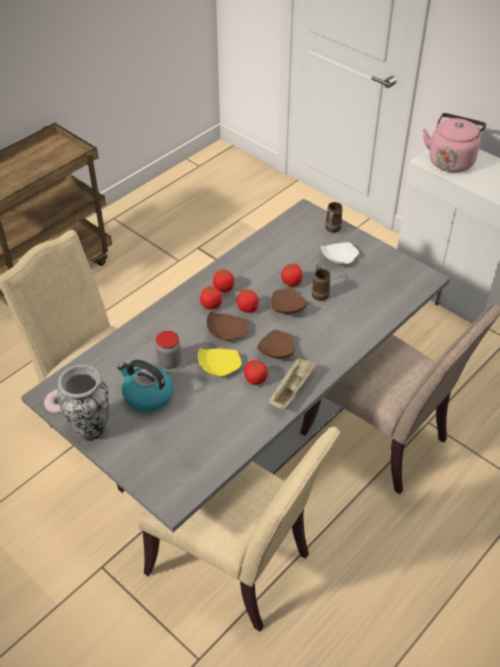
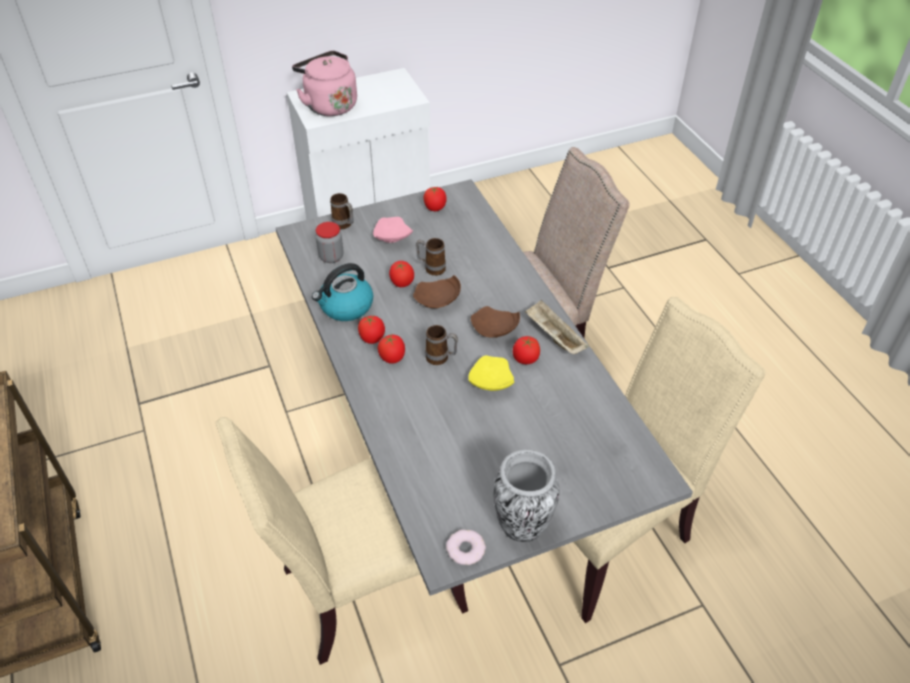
camera: 65 degrees left, 0 degrees up
kettle [117,360,174,412] -> kettle moved to [312,263,373,321]
jar [155,331,181,369] -> jar moved to [316,222,344,263]
brown plate [206,311,248,341] -> mug [425,325,458,365]
tomato [237,289,259,313] -> tomato moved to [424,187,447,211]
white plate [321,242,359,264] -> pink plate [373,217,413,243]

